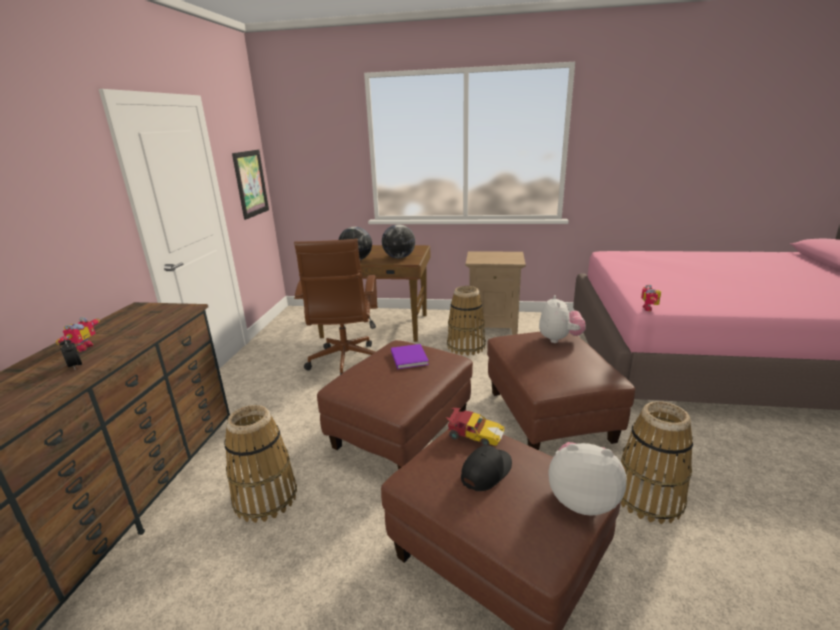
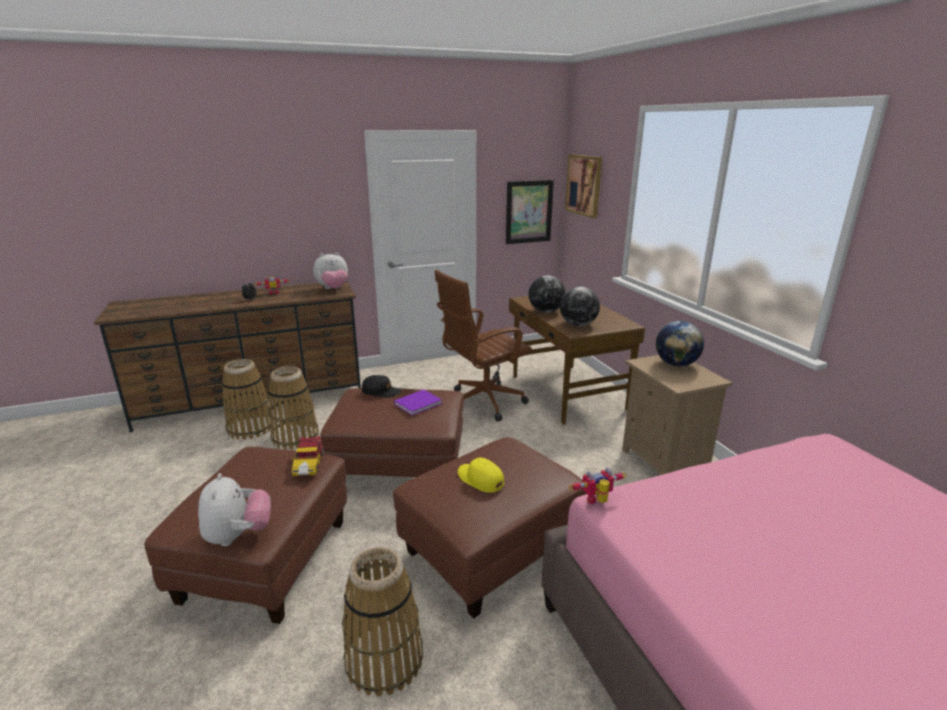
camera: 60 degrees right, 0 degrees up
basket [447,286,486,356] -> basket moved to [222,359,271,440]
black cap [461,445,512,491] -> black cap moved to [362,375,402,398]
plush toy [539,295,585,343] -> plush toy moved to [313,252,348,289]
none -> yellow cap [458,458,504,493]
none -> picture [565,154,602,218]
none -> globe [656,321,704,366]

